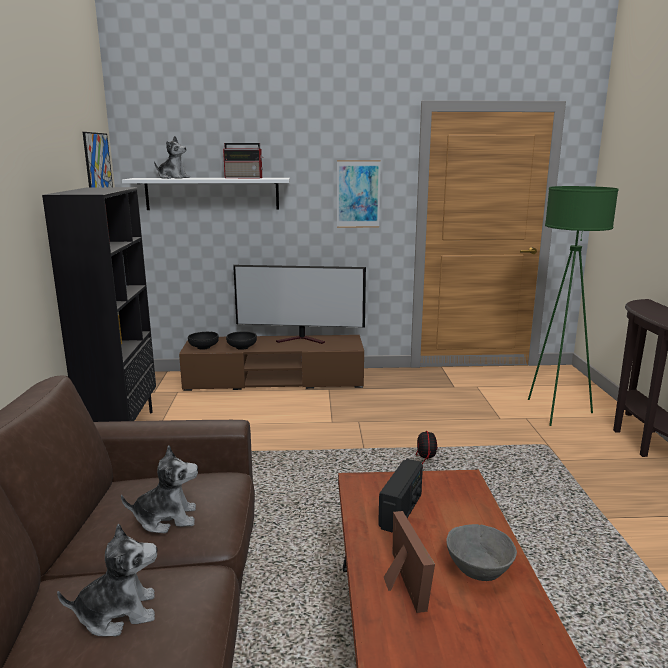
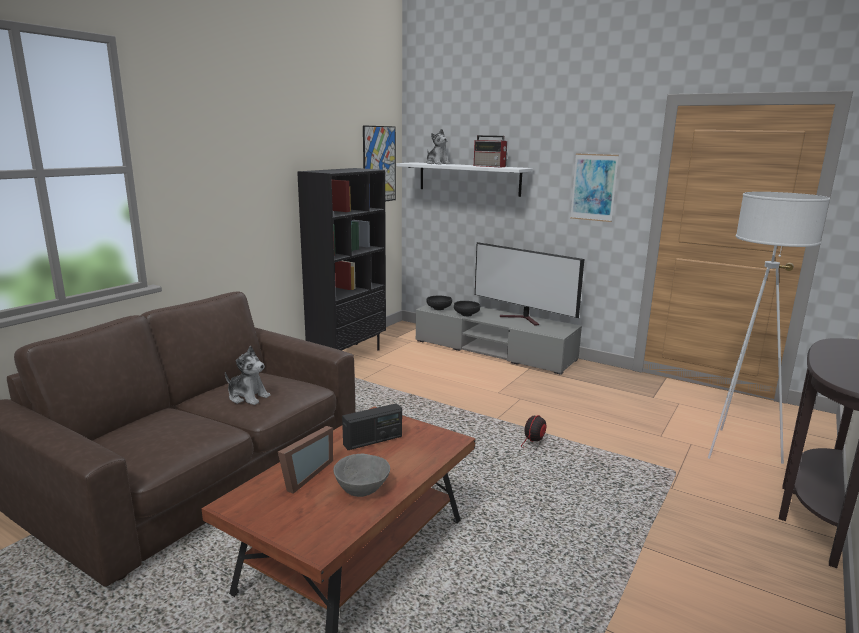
camera: 35 degrees right, 0 degrees up
plush toy [57,523,157,636] -> none
brown tv stand [179,335,364,391] -> grey tv stand [416,302,582,375]
green floor lamp [528,186,619,426] -> white floor lamp [708,192,830,464]

